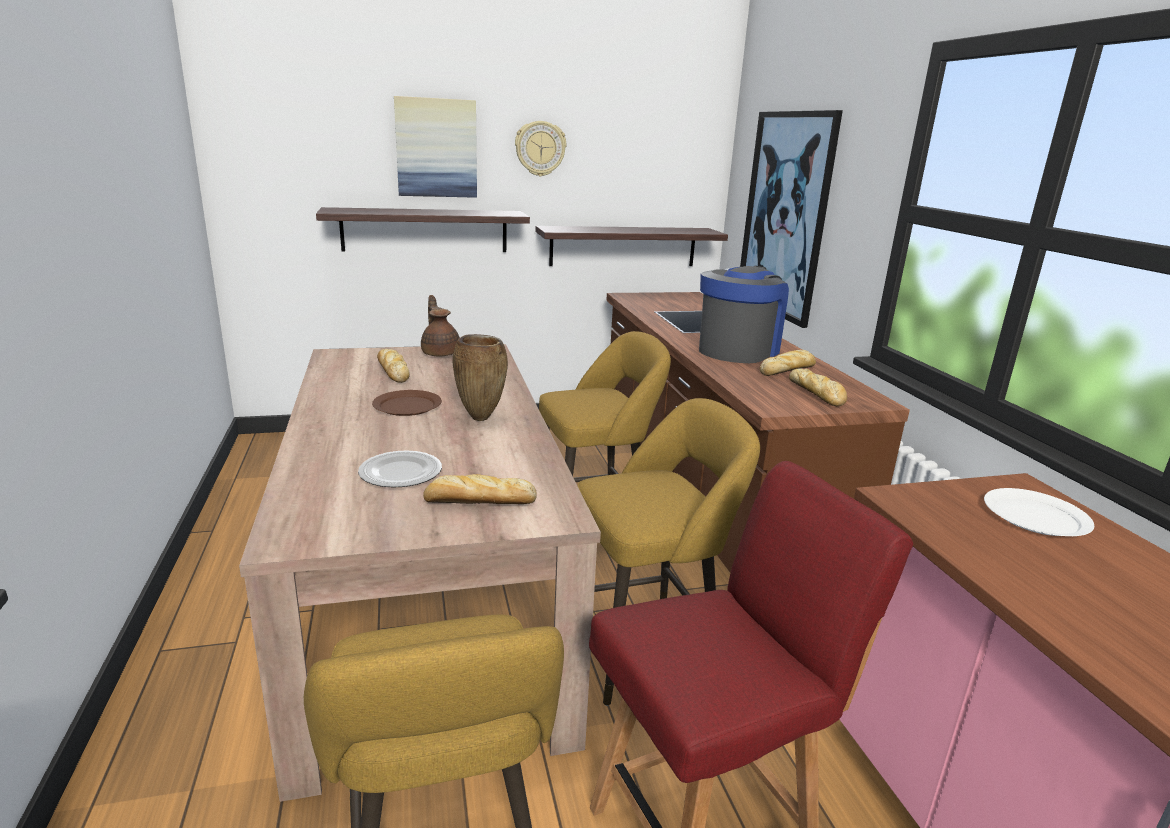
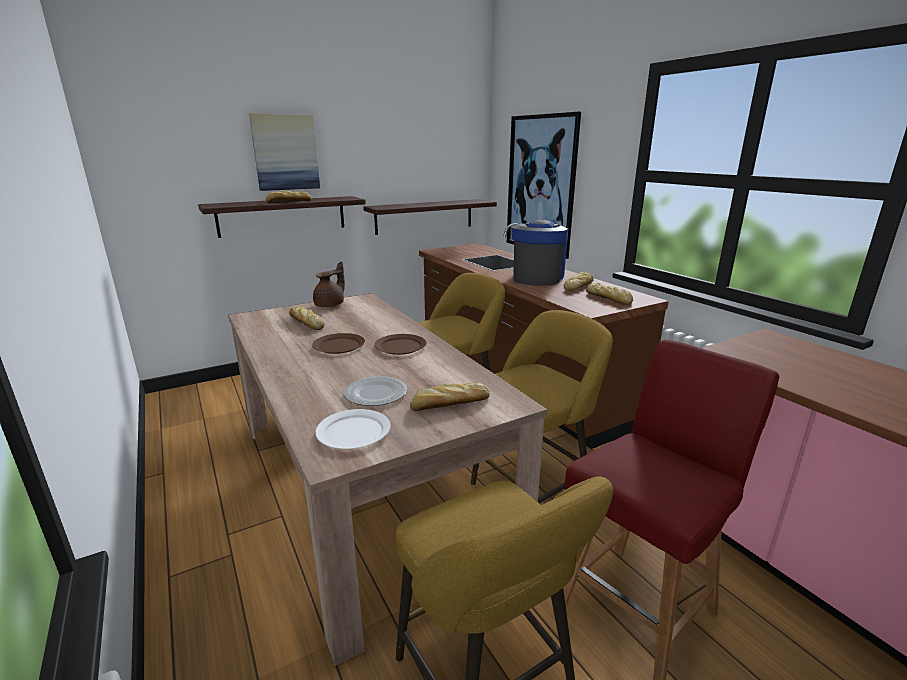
camera: 15 degrees left, 0 degrees up
brown teapot [421,295,460,357] -> brown teapot turned 75 degrees clockwise [313,262,345,307]
brown vase [452,334,508,421] -> brown plate [374,334,427,355]
wall clock [515,121,566,177] -> none
white plate [984,488,1094,536] -> white plate moved to [315,409,391,449]
none -> bread [266,191,311,203]

